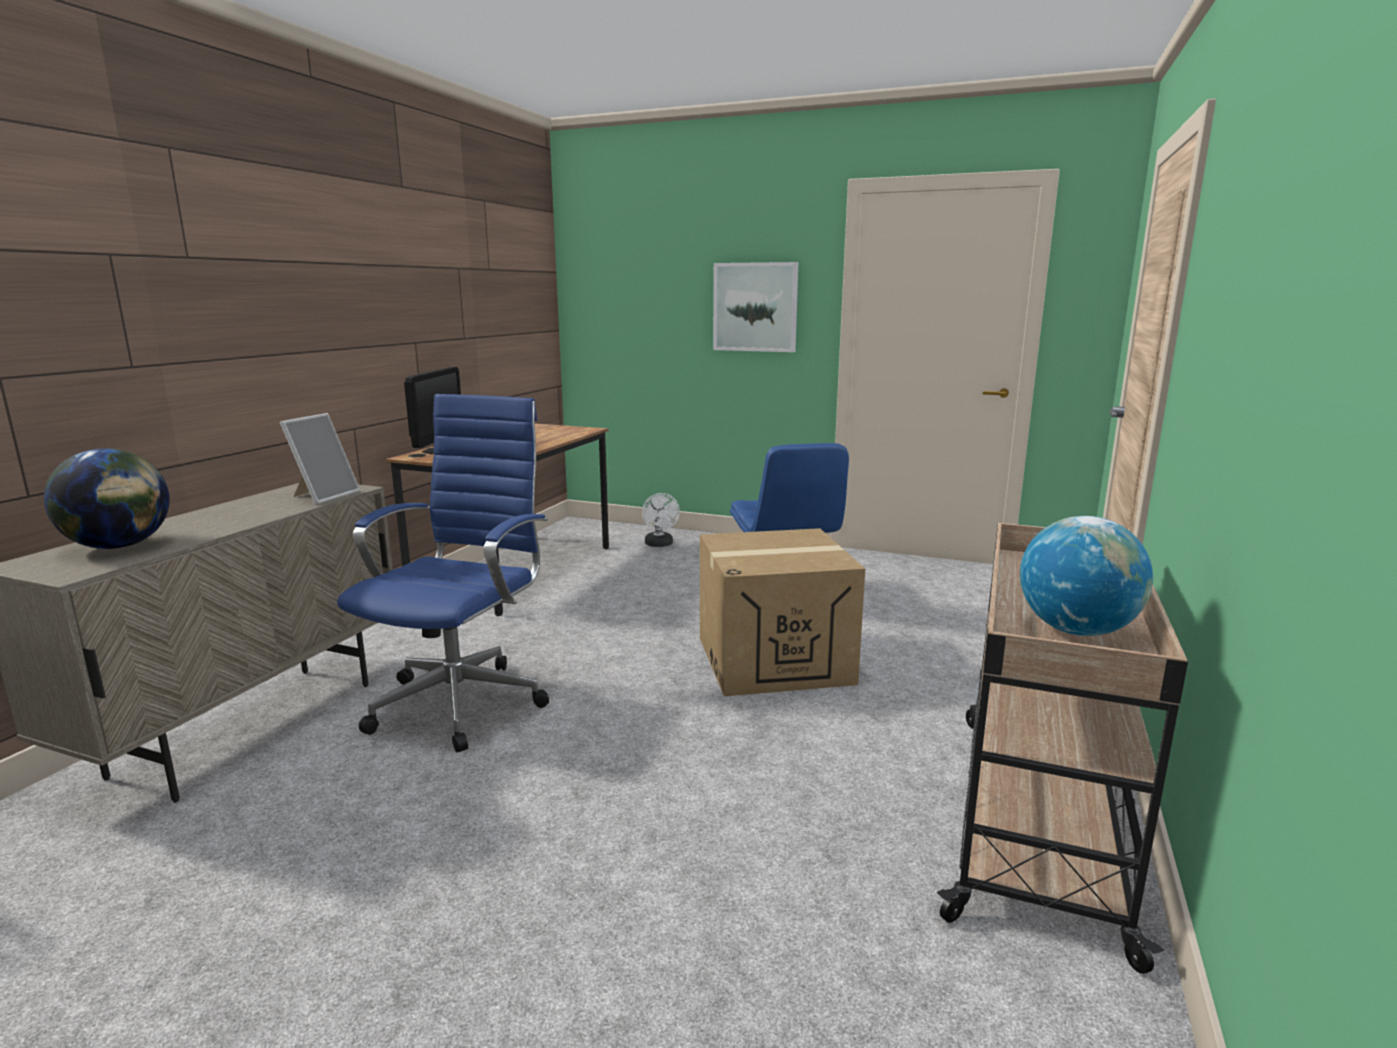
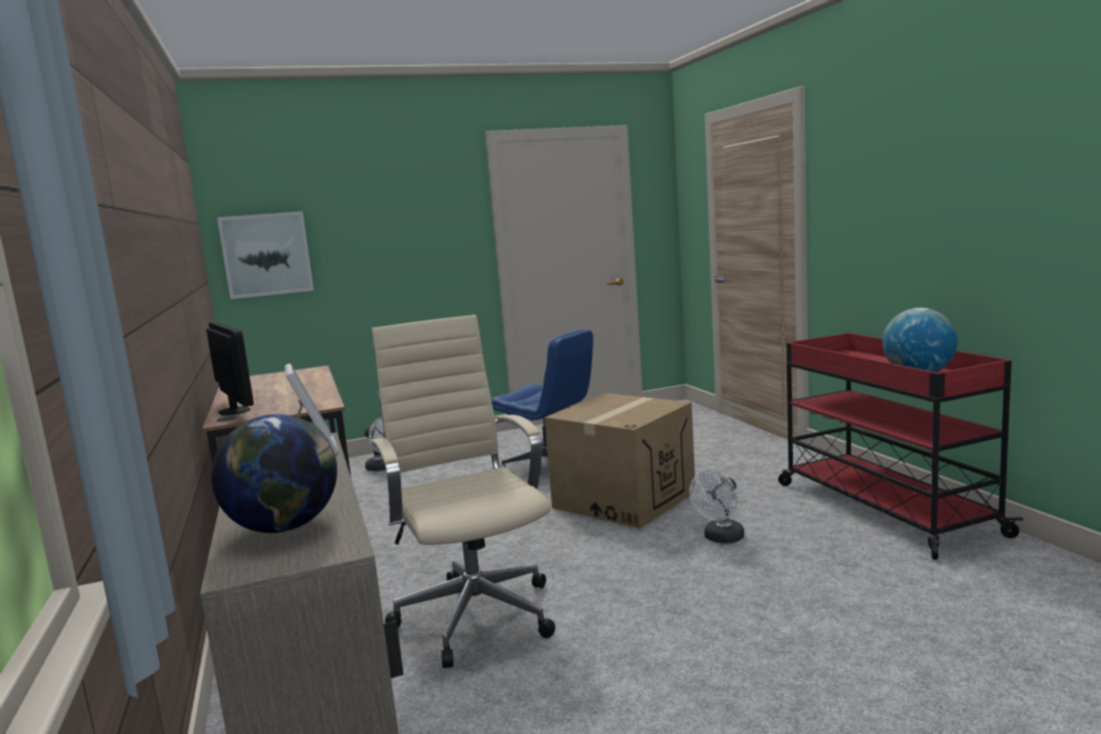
camera: 40 degrees left, 5 degrees down
blue office chair [337,394,549,753] -> beige office chair [371,315,555,668]
picture [713,262,798,352] -> picture moved to [217,211,314,299]
beige cart [937,523,1188,974] -> red cart [778,333,1023,560]
none -> white fan [689,470,744,544]

